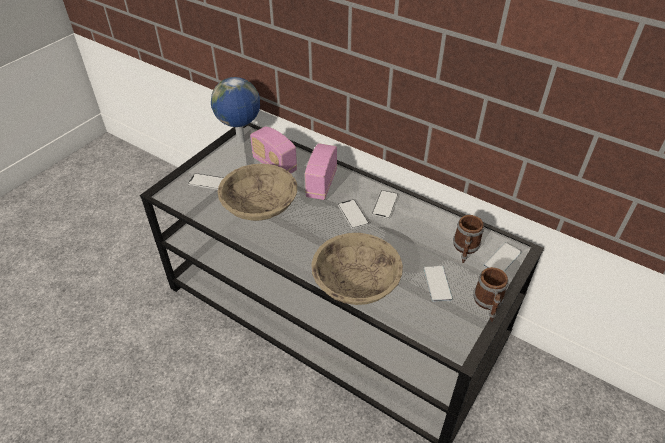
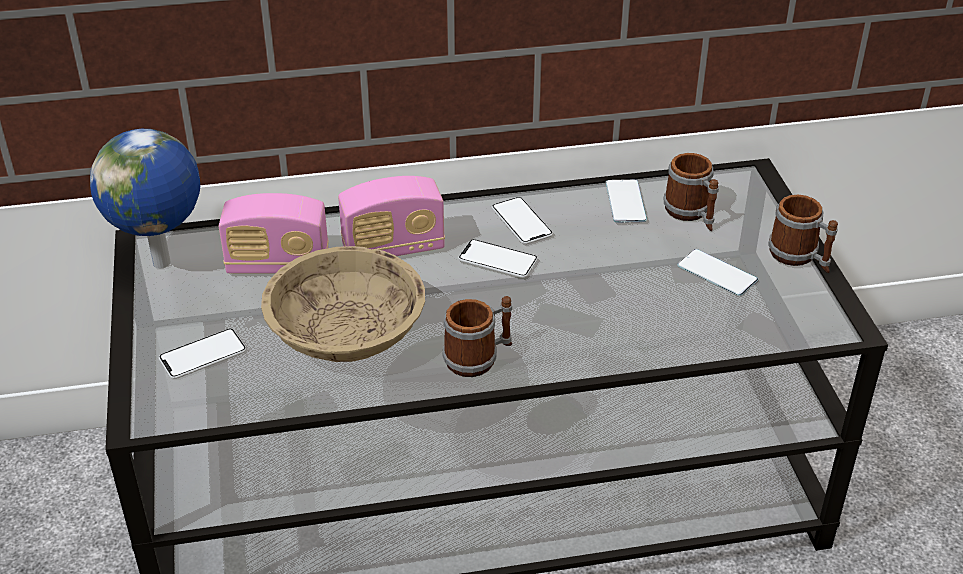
camera: 45 degrees left, 5 degrees down
radio [305,144,337,200] -> radio turned 75 degrees counterclockwise [338,176,445,256]
beige bowl [311,233,403,305] -> none
phone [484,242,522,272] -> phone moved to [606,179,647,223]
none -> mug [442,296,512,377]

